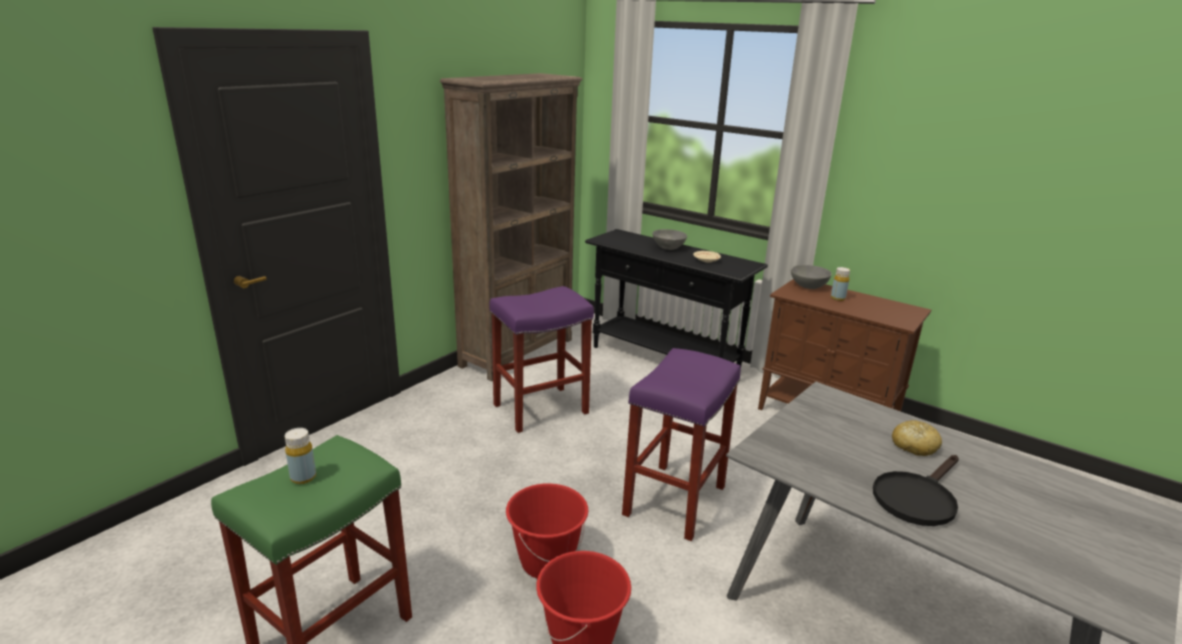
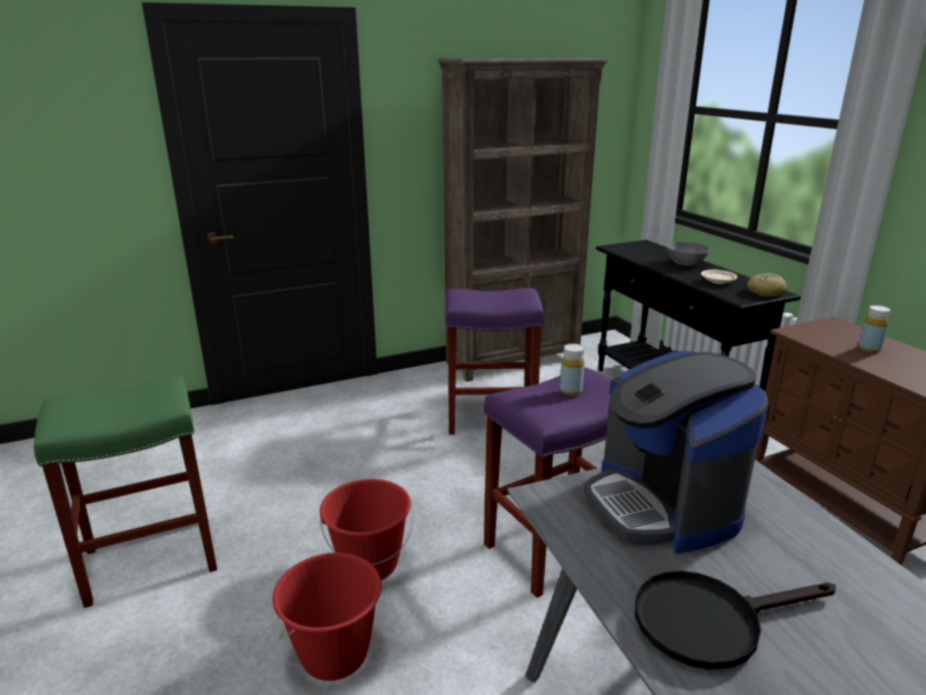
camera: 30 degrees right, 0 degrees up
yellow bottle [285,428,316,484] -> yellow bottle moved to [560,344,584,395]
grey bowl [791,265,832,289] -> none
bread [892,420,942,456] -> bread moved to [747,273,787,297]
none -> coffee machine [584,351,768,554]

